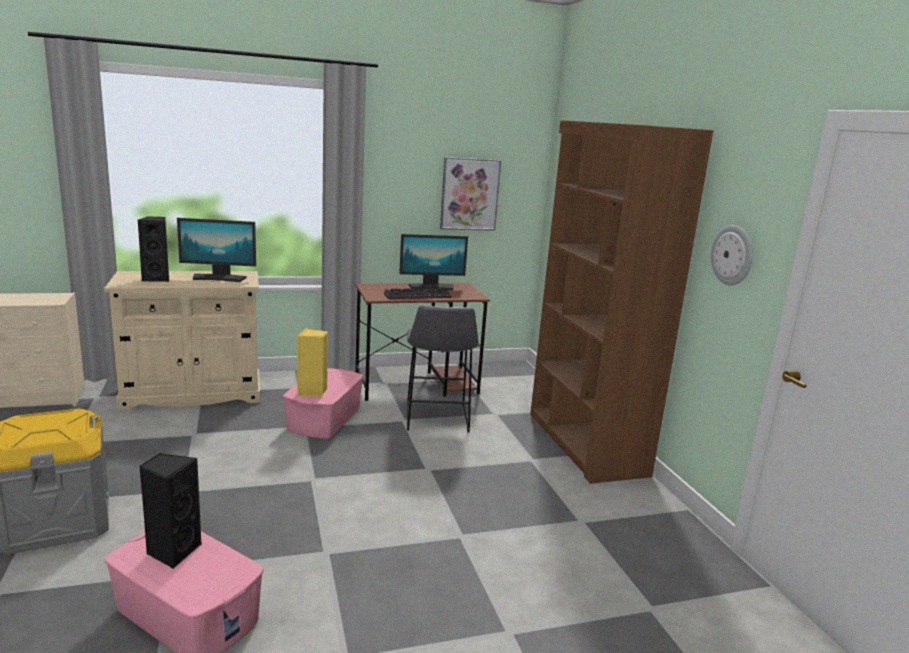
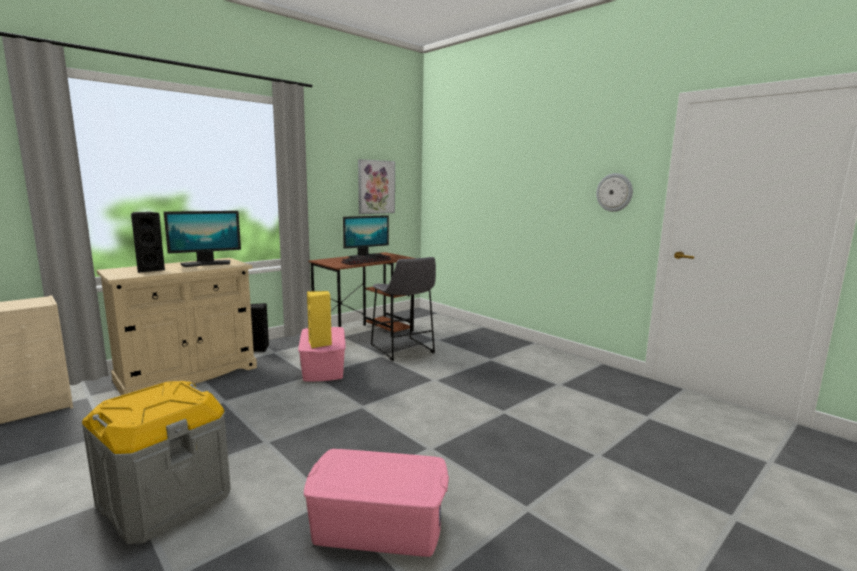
camera: 25 degrees left, 5 degrees down
black speaker [139,453,202,569] -> black speaker moved to [251,303,269,352]
brown bookcase [530,120,714,484] -> none

